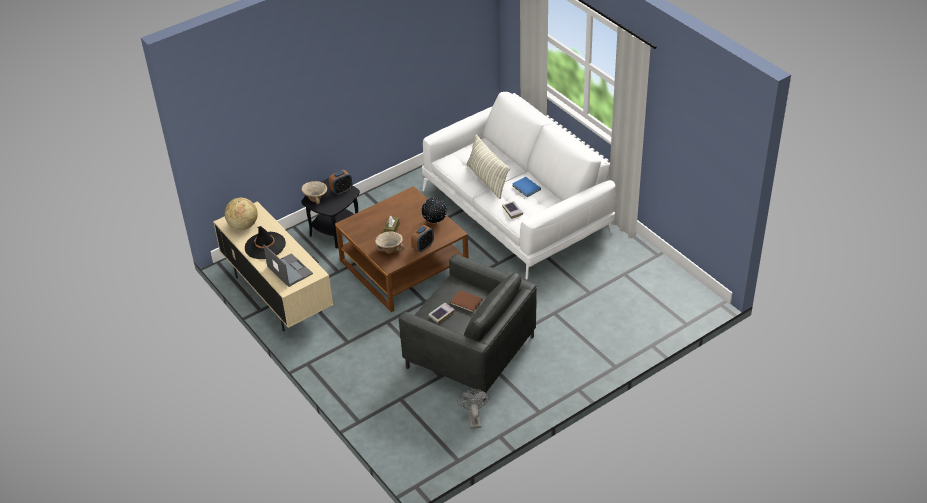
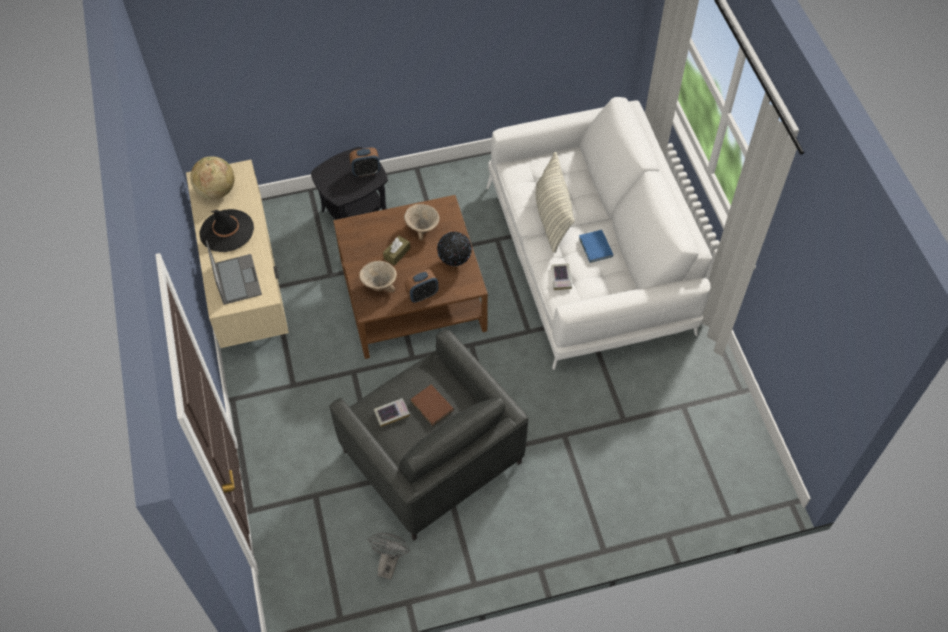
camera: 20 degrees right, 15 degrees up
beige bowl [301,181,327,204] -> beige bowl moved to [404,204,440,240]

